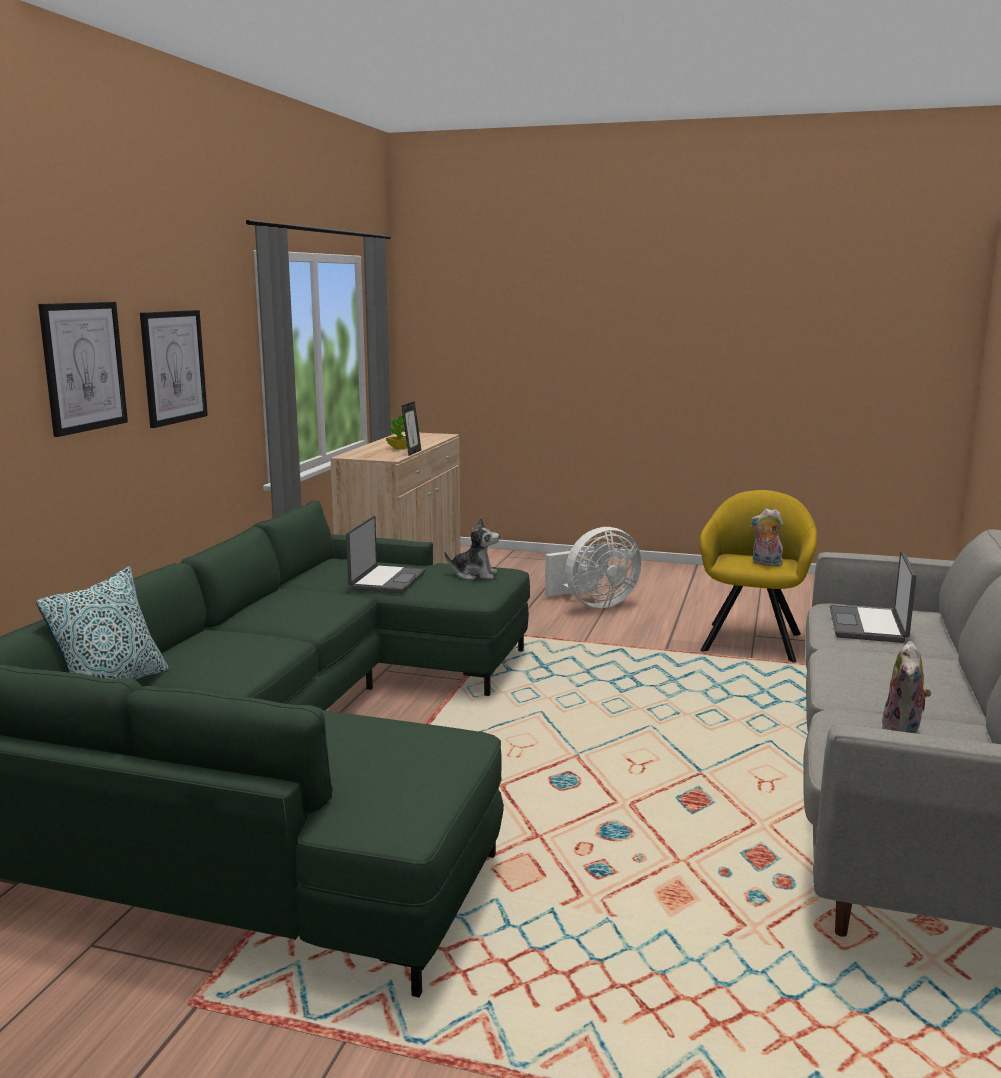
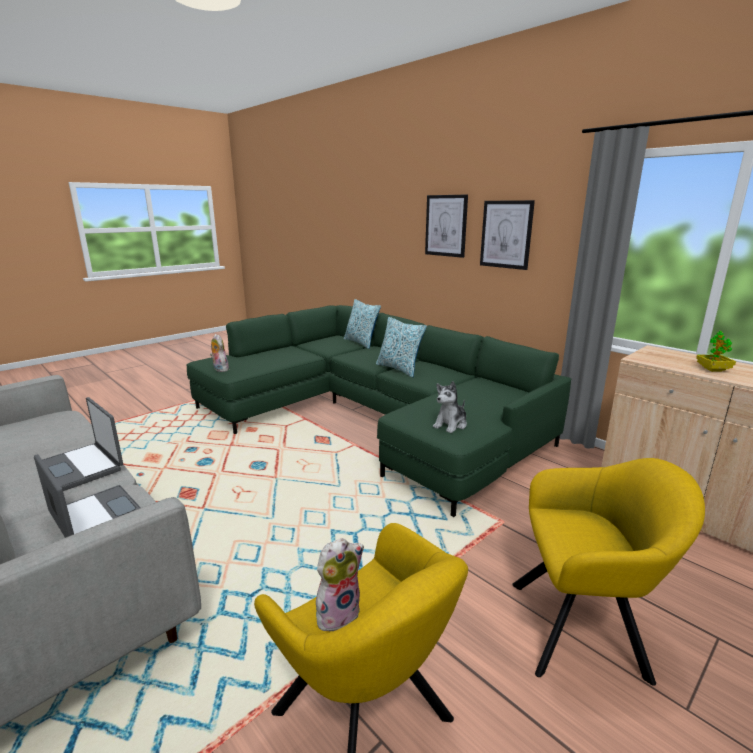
camera: 120 degrees right, 5 degrees up
laptop [346,516,425,594] -> laptop moved to [42,397,123,491]
picture frame [401,401,421,456] -> none
white fan [545,527,642,608] -> yellow armchair [512,458,705,686]
plush toy [881,641,932,733] -> plush toy moved to [210,334,229,372]
none -> pillow [376,317,427,377]

